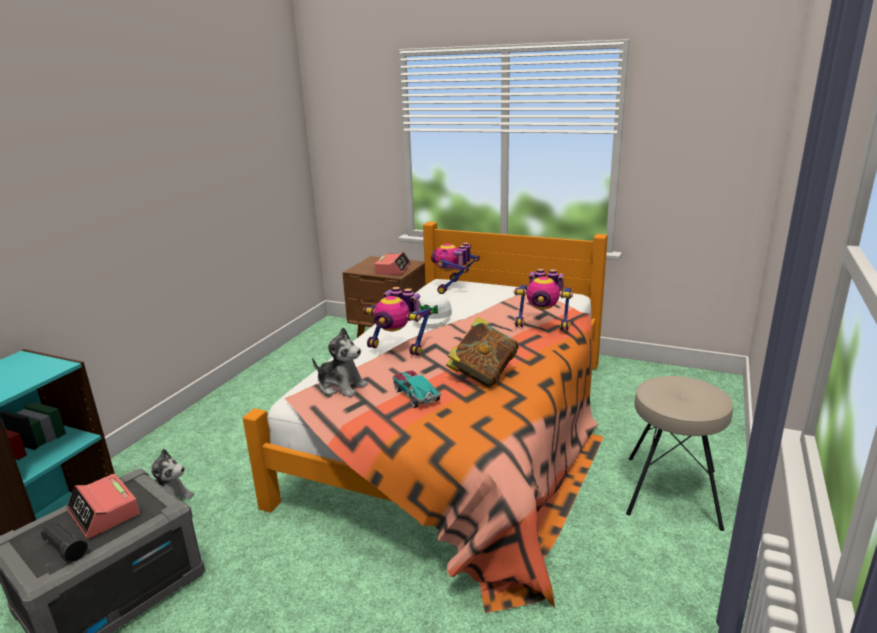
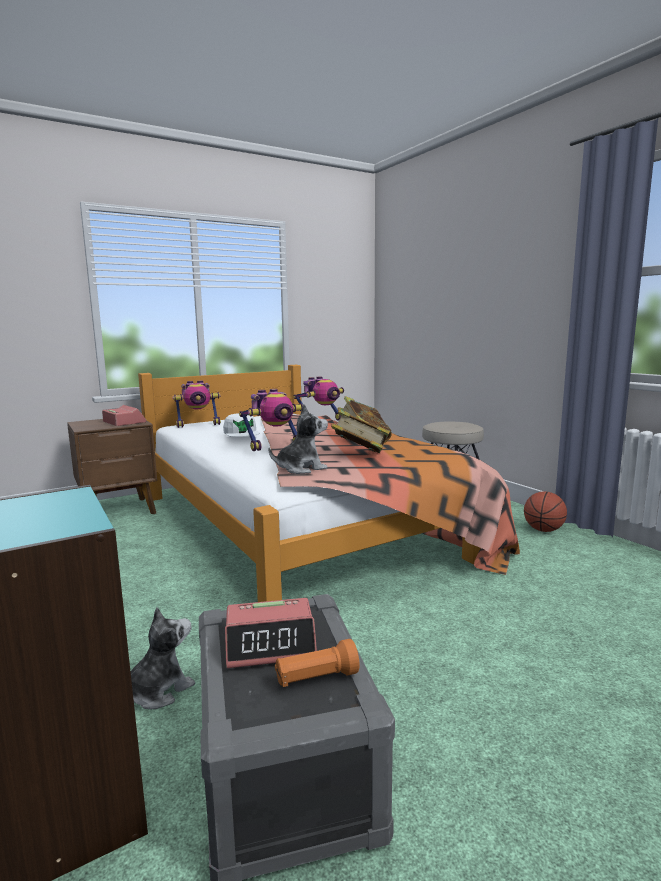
camera: 55 degrees left, 10 degrees down
black flashlight [40,522,88,563] -> orange flashlight [275,639,360,687]
toy car [393,370,441,408] -> book [331,409,390,453]
toy robot [431,243,480,294] -> toy robot turned 75 degrees counterclockwise [173,381,221,428]
none -> basketball [524,491,567,532]

